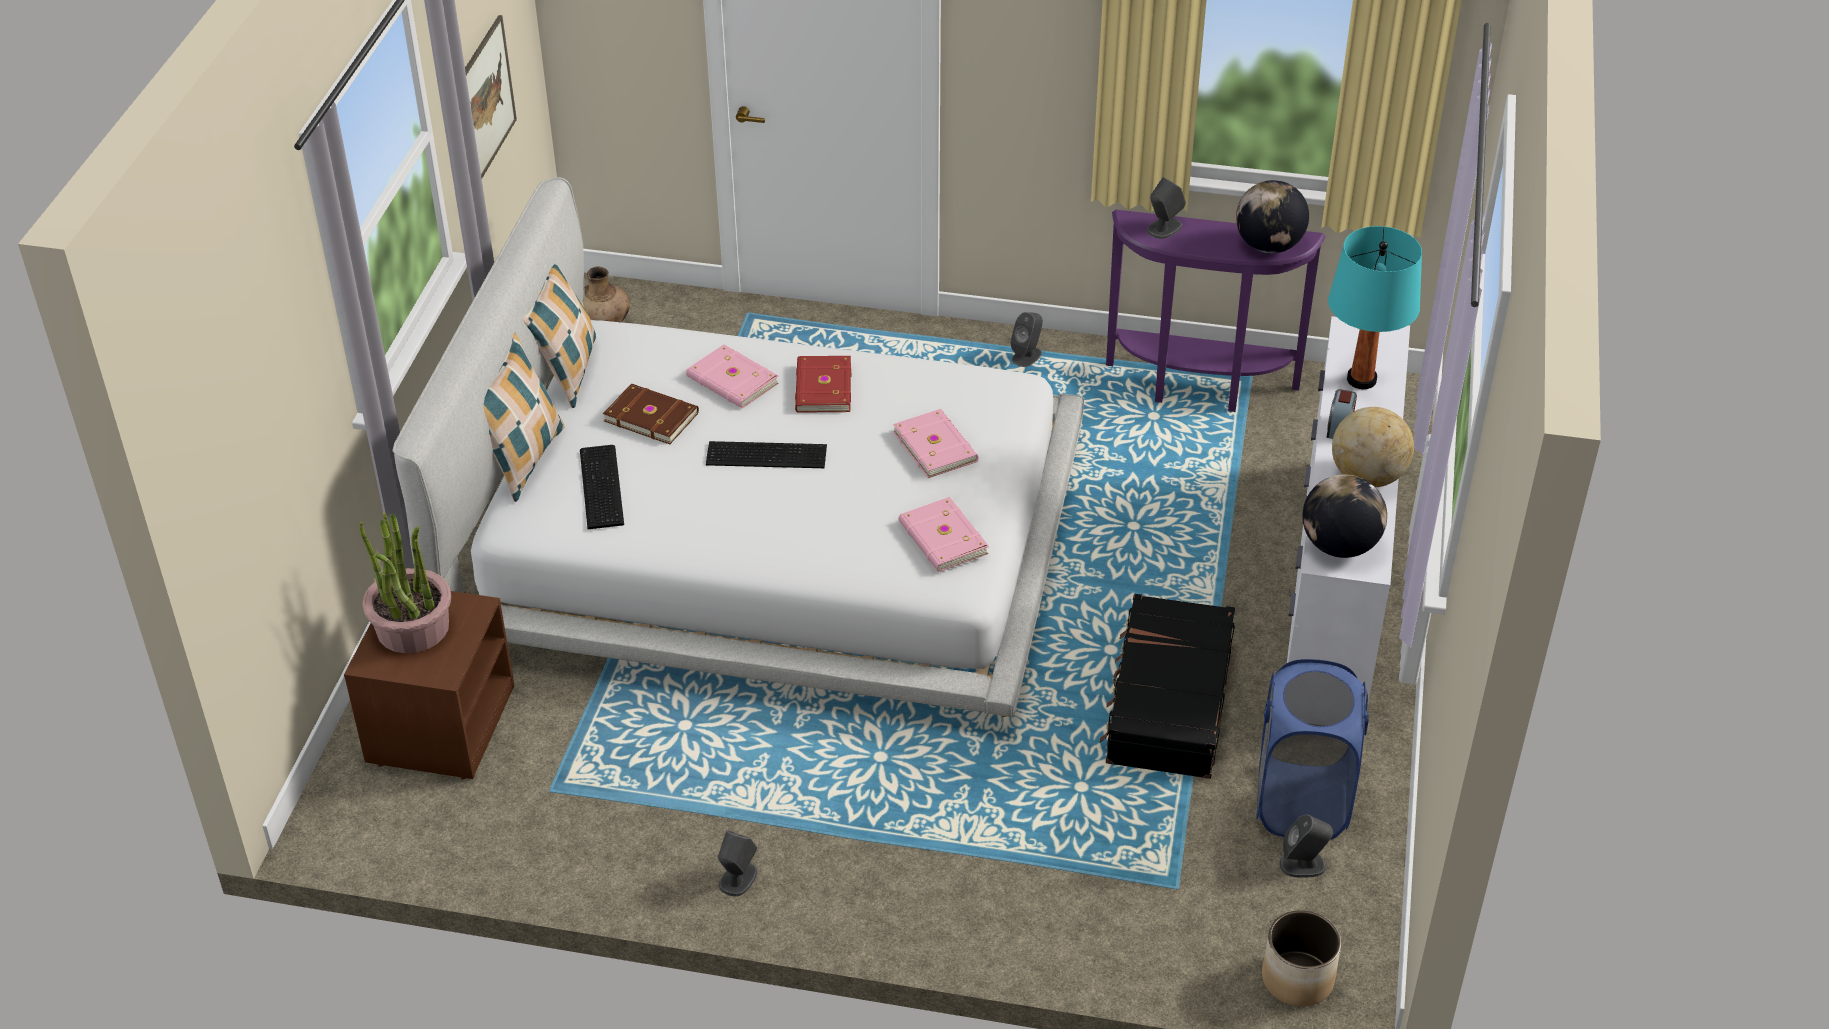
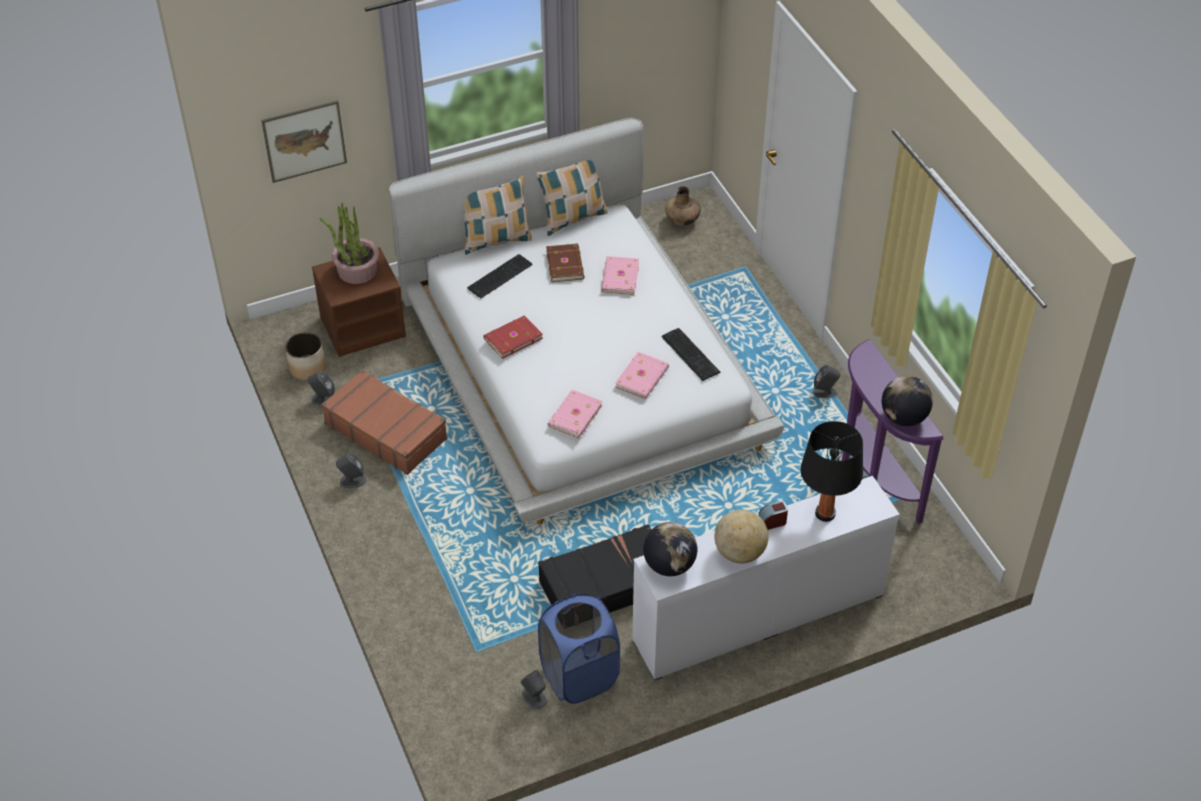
camera: 55 degrees right, 5 degrees up
picture [465,15,517,178] -> picture moved to [261,100,347,183]
keyboard [706,441,827,468] -> keyboard moved to [661,328,721,381]
red book [795,356,851,413] -> red book moved to [484,315,543,359]
grey speaker [1147,177,1186,239] -> grey speaker moved to [308,371,335,406]
planter [1262,910,1341,1007] -> planter moved to [285,332,326,380]
turquoise table lamp [1328,226,1422,389] -> black table lamp [800,421,863,522]
none -> brown suitcase [321,370,447,475]

